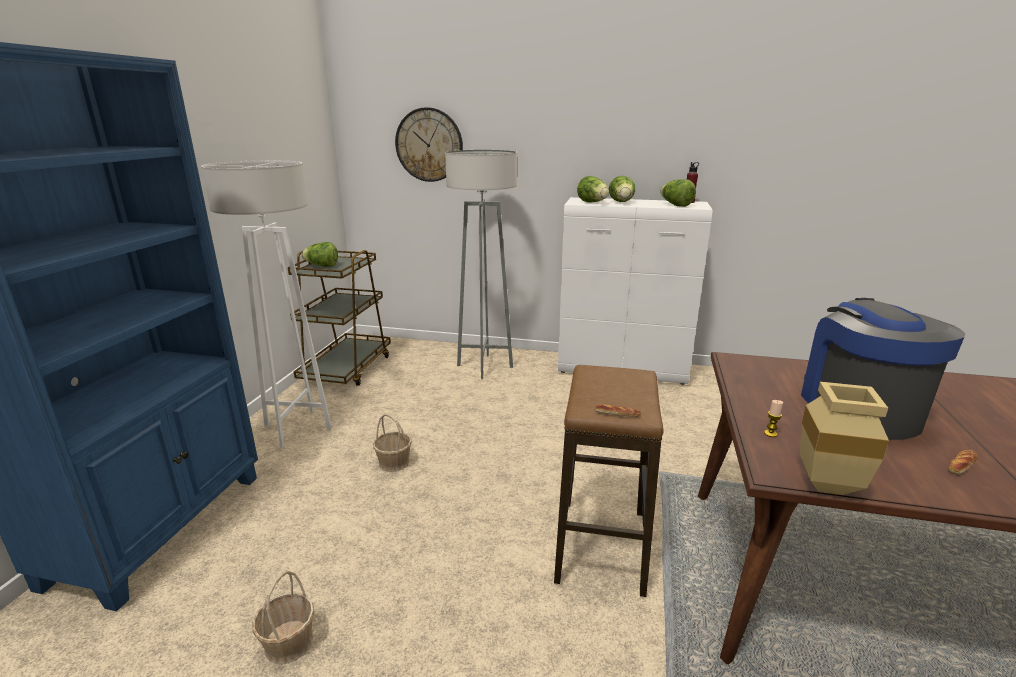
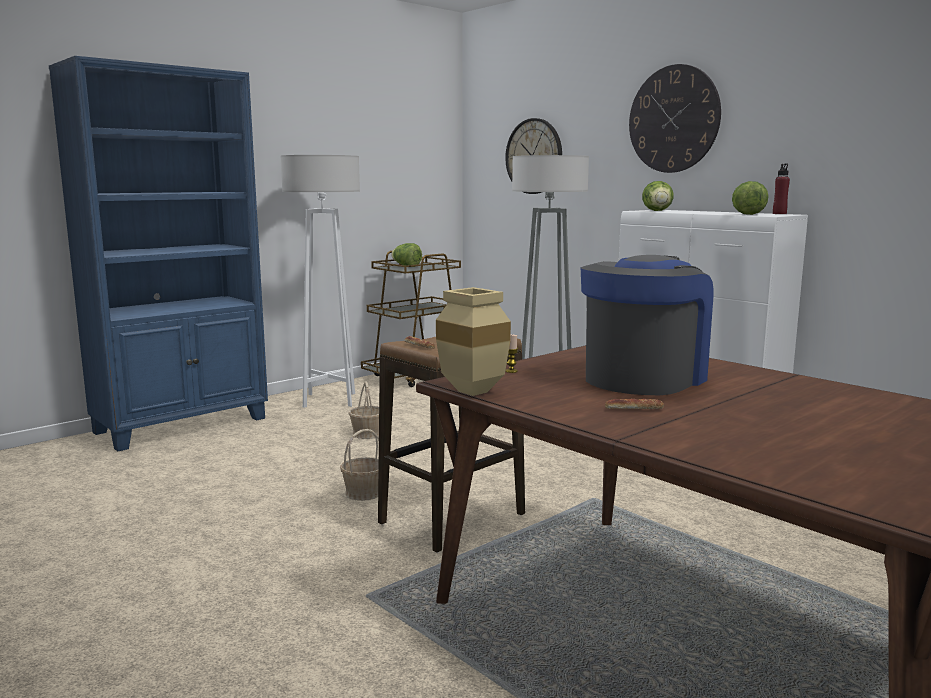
camera: 35 degrees right, 10 degrees down
basket [252,570,314,664] -> basket moved to [340,429,379,501]
lettuce [609,176,635,202] -> none
none -> wall clock [629,64,721,173]

